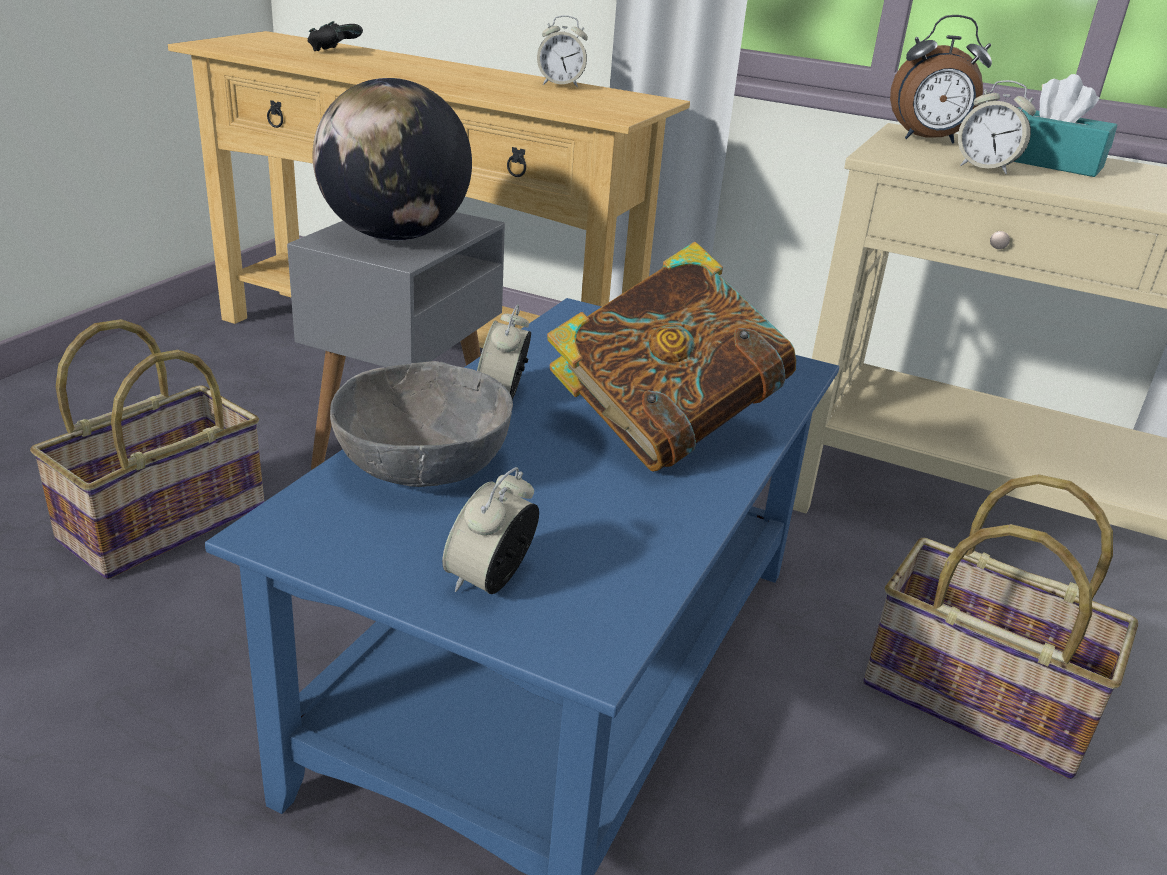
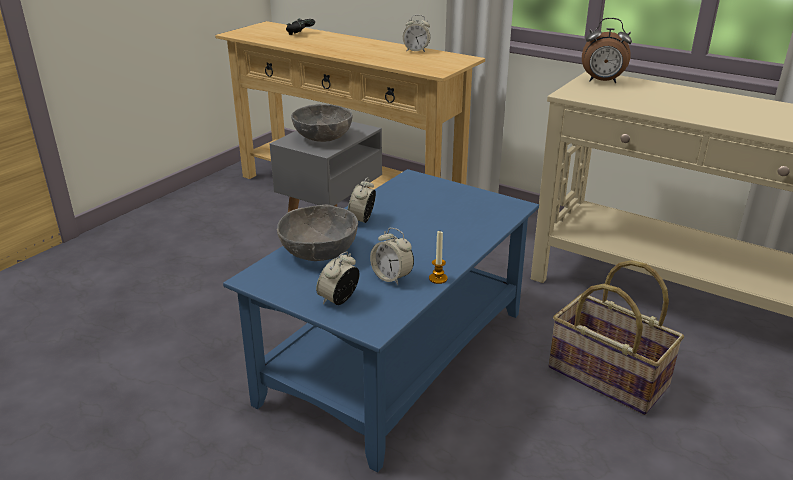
camera: 10 degrees right, 0 degrees up
basket [30,319,264,579] -> none
globe [313,78,472,241] -> grey bowl [291,104,353,142]
book [547,242,796,472] -> none
alarm clock [958,80,1036,174] -> alarm clock moved to [370,228,414,285]
turquoise tissue box [1014,74,1117,177] -> none
none -> candle [429,231,448,284]

